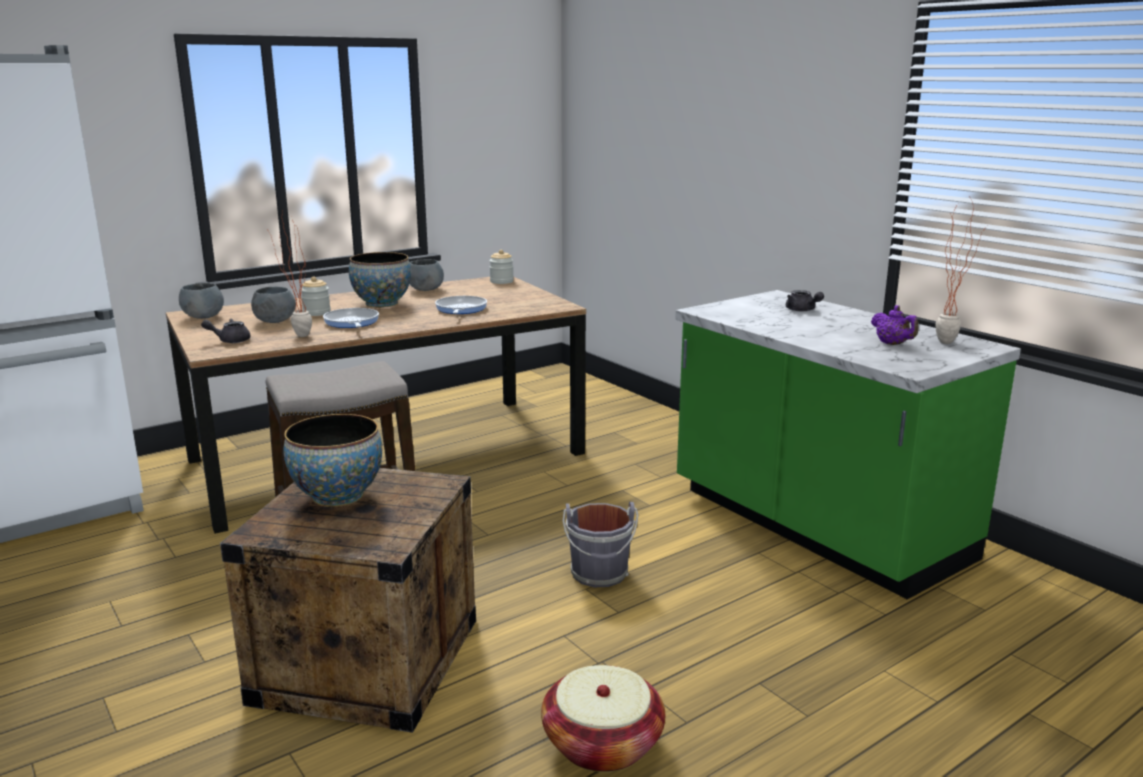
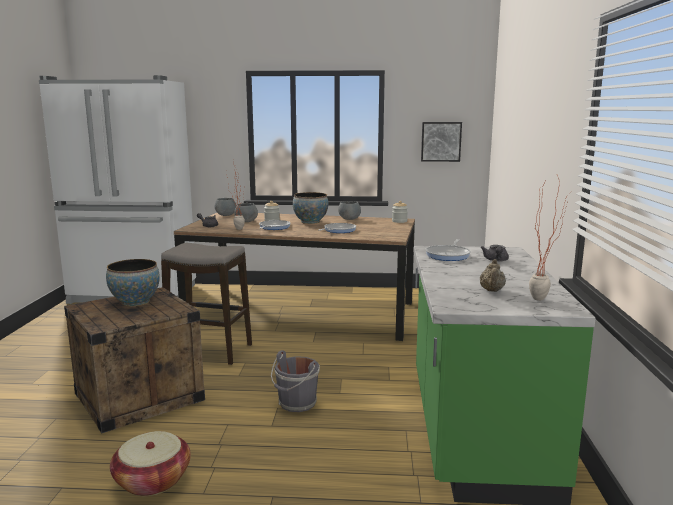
camera: 40 degrees right, 5 degrees down
purple teapot [871,305,918,345] -> beige teapot [480,259,506,292]
none -> picture [421,122,462,162]
none -> frying pan [425,239,471,261]

